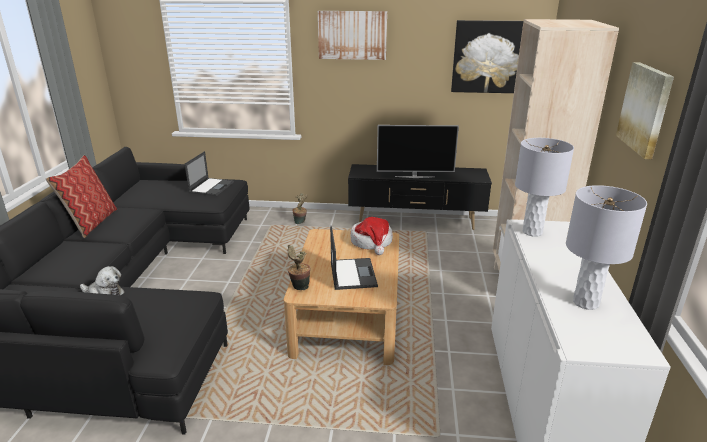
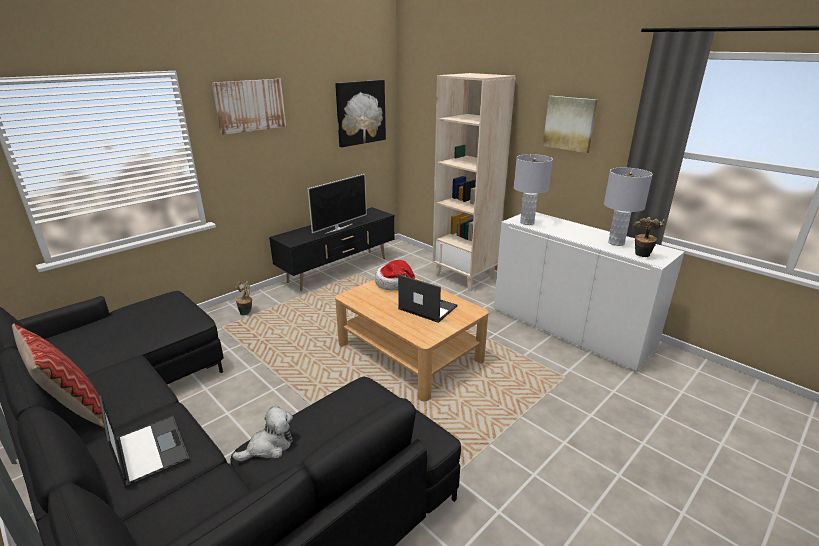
camera: 50 degrees left, 0 degrees up
laptop [185,151,234,196] -> laptop moved to [99,395,190,489]
potted plant [287,245,310,290] -> potted plant moved to [633,217,665,257]

